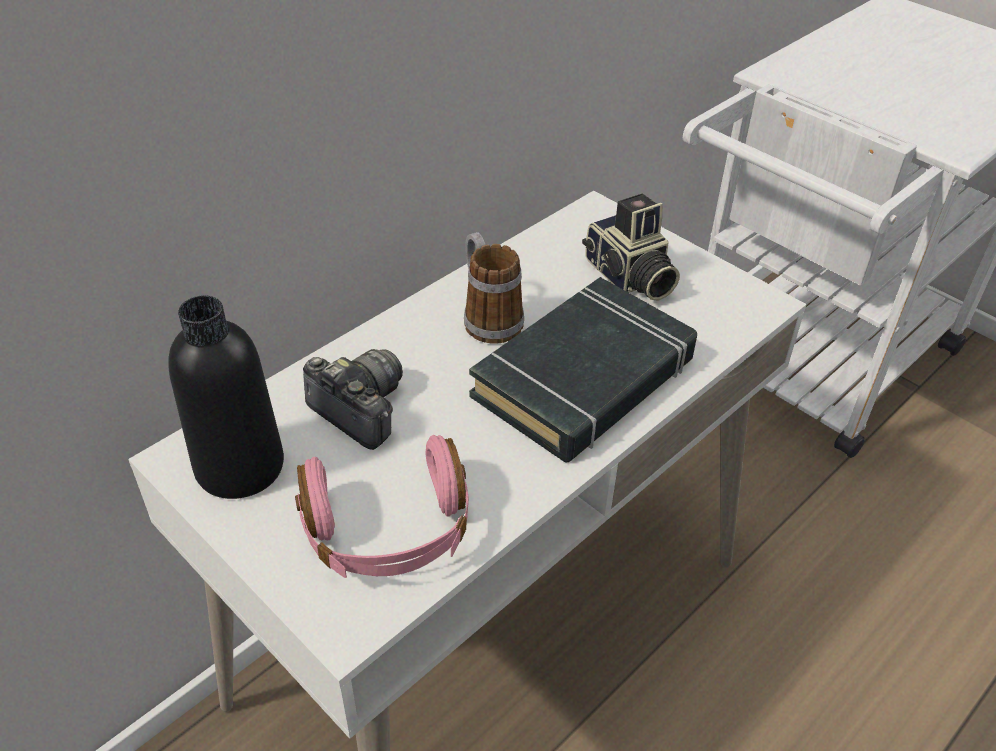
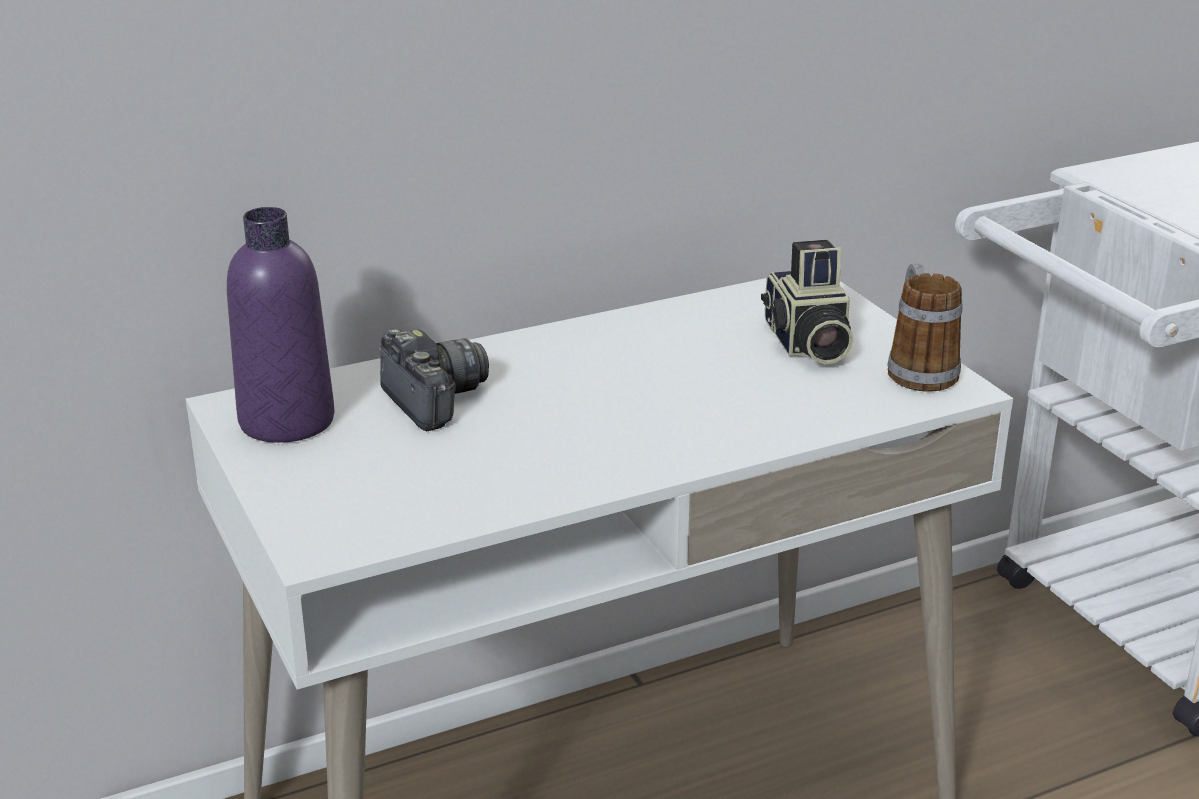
camera: 20 degrees right, 15 degrees down
black bottle [168,295,284,499] -> purple bottle [227,207,335,443]
pink headphones [295,435,469,578] -> none
mug [464,232,524,344] -> mug moved to [887,263,963,391]
black book [469,277,697,462] -> none

